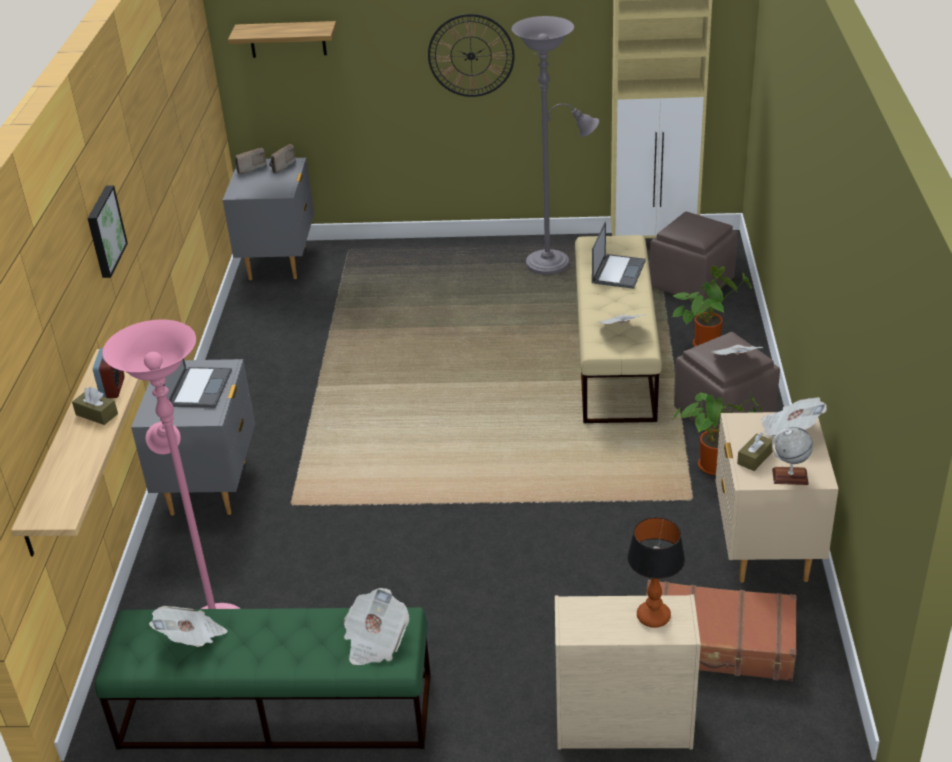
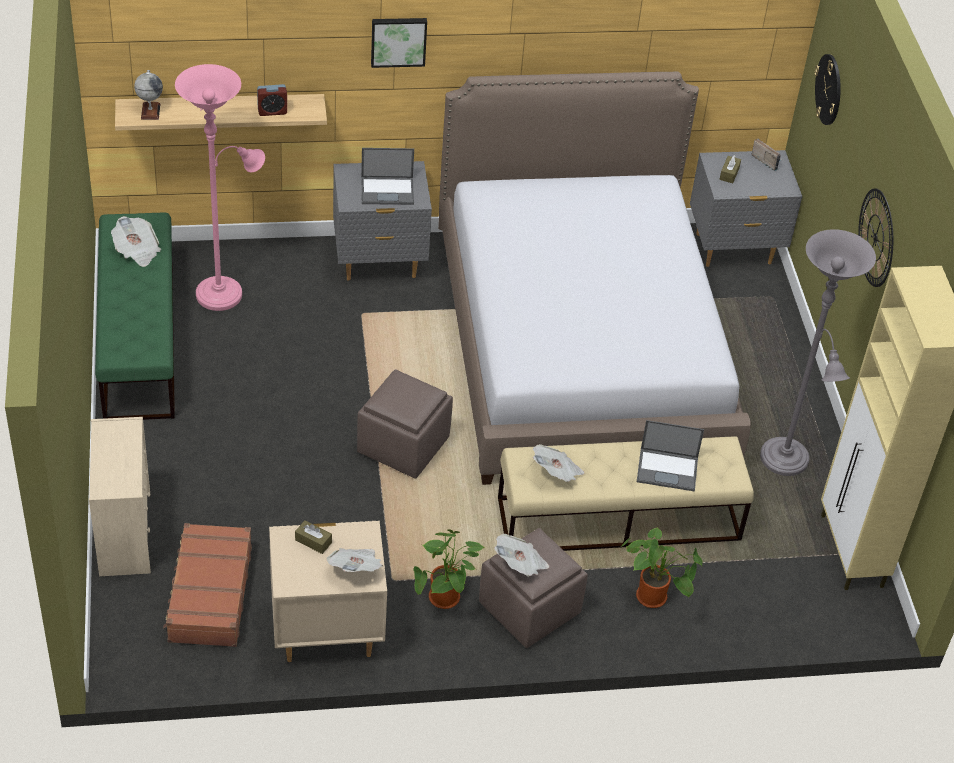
camera: 75 degrees right, 10 degrees up
brown tissue box [72,387,118,425] -> brown tissue box moved to [719,155,741,183]
shelf [228,21,336,58] -> wall clock [814,54,841,125]
radio [269,144,296,174] -> none
newspaper [343,588,409,665] -> none
table lamp [627,517,685,628] -> none
brown ottoman [650,212,738,301] -> brown ottoman moved to [357,369,453,479]
globe [772,427,813,485] -> globe moved to [134,70,163,120]
none -> bed [438,72,751,485]

